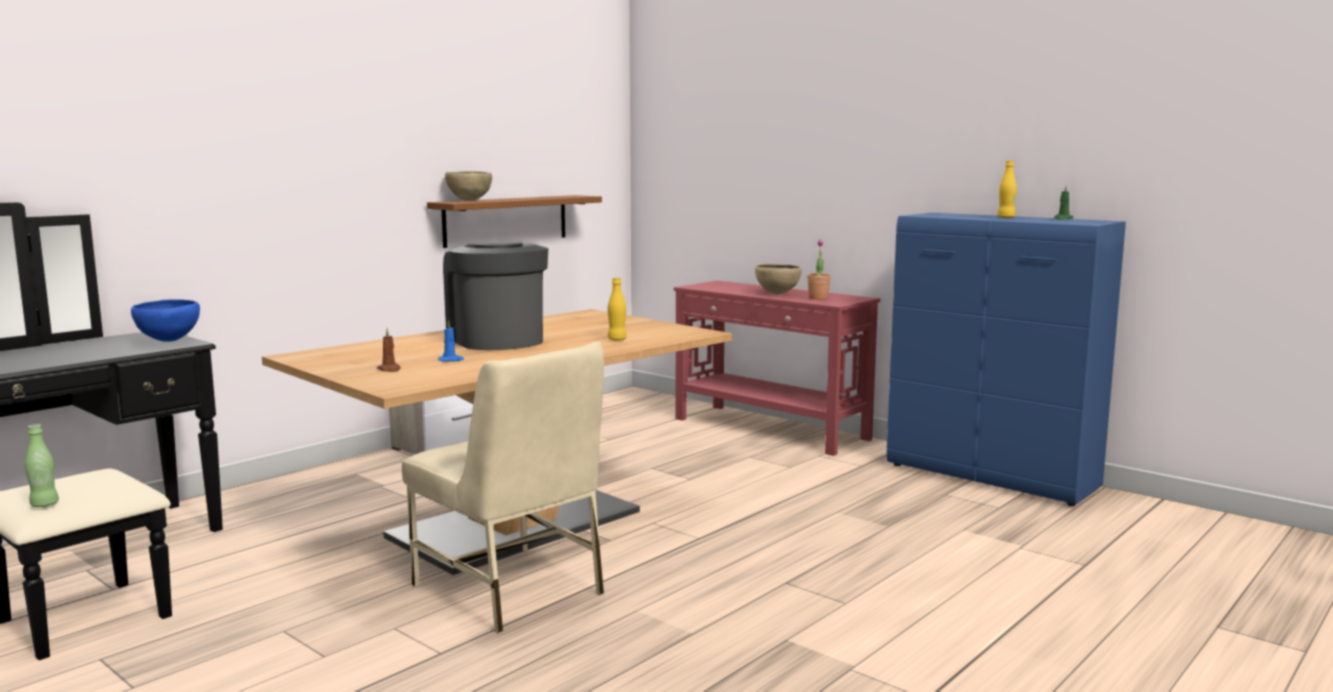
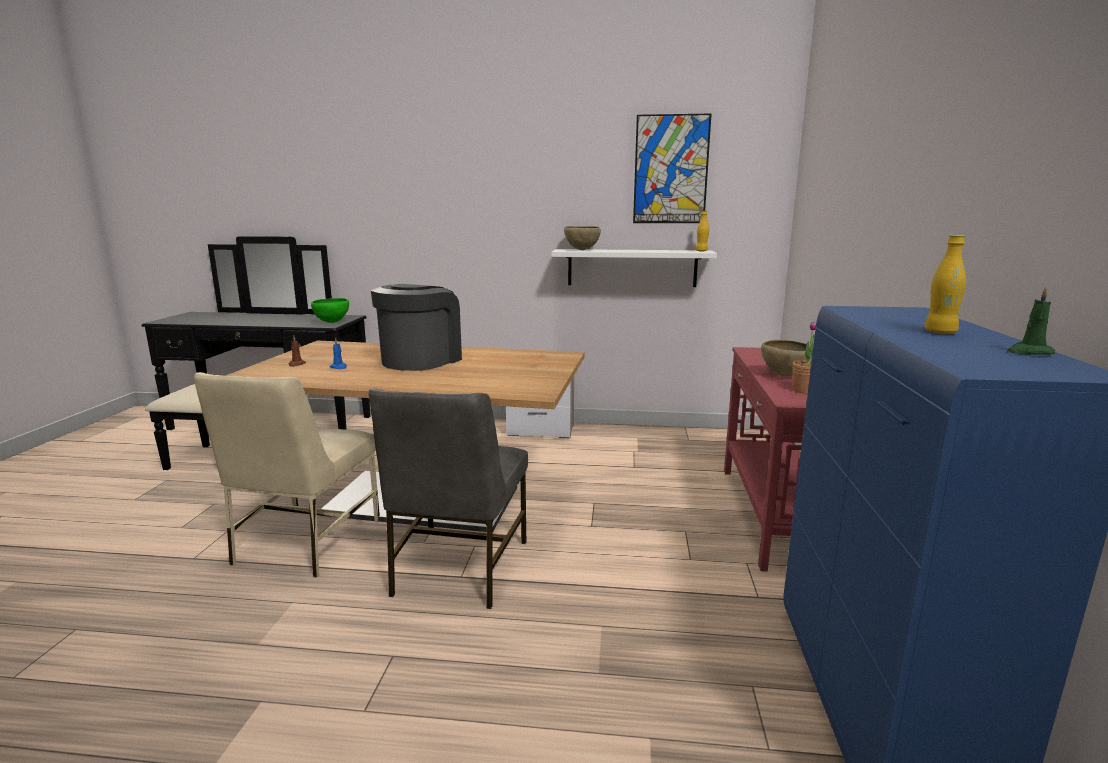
camera: 55 degrees right, 5 degrees up
green bottle [25,424,59,507] -> none
blue bowl [131,299,200,342] -> green bowl [311,298,349,323]
brown shelf [427,195,602,248] -> white shelf [551,249,717,287]
yellow bottle [608,277,627,340] -> yellow bottle moved to [696,211,709,251]
none -> grey chair [369,388,528,609]
none -> picture [633,114,712,223]

